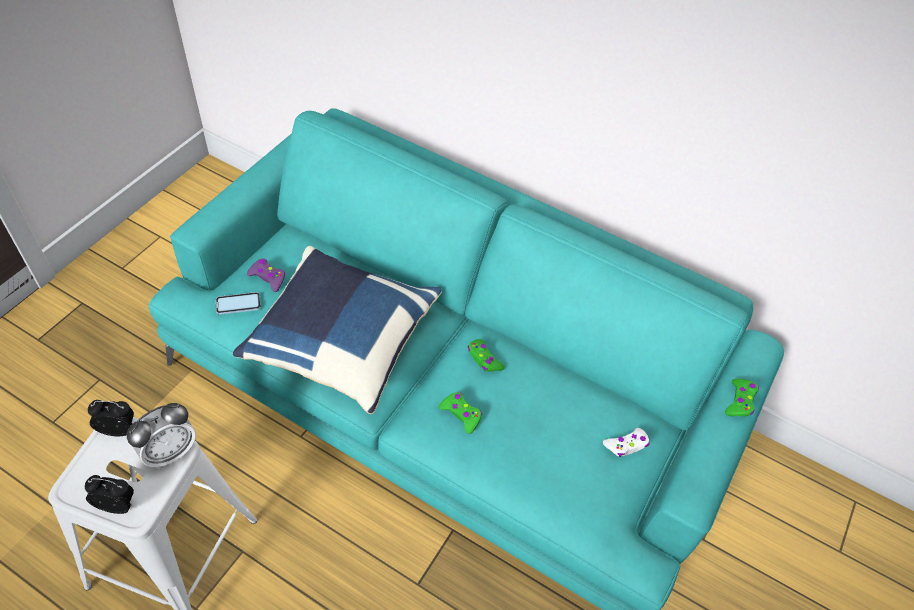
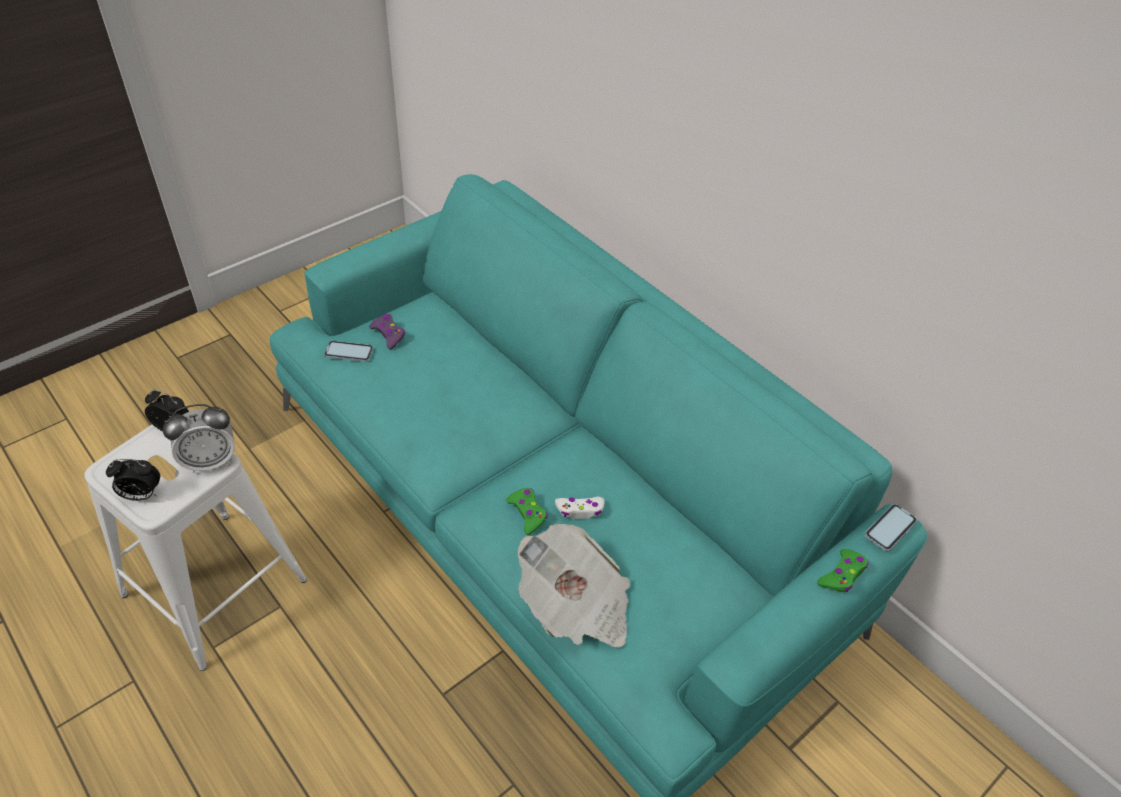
camera: 20 degrees right, 5 degrees down
alarm clock [85,475,134,514] -> alarm clock turned 150 degrees clockwise [106,459,160,501]
blue pillow [233,246,442,414] -> none
green game controller [468,339,505,372] -> none
white game controller [603,428,650,457] -> white game controller moved to [555,497,604,519]
none -> newspaper [518,524,630,648]
none -> phone [865,504,917,551]

